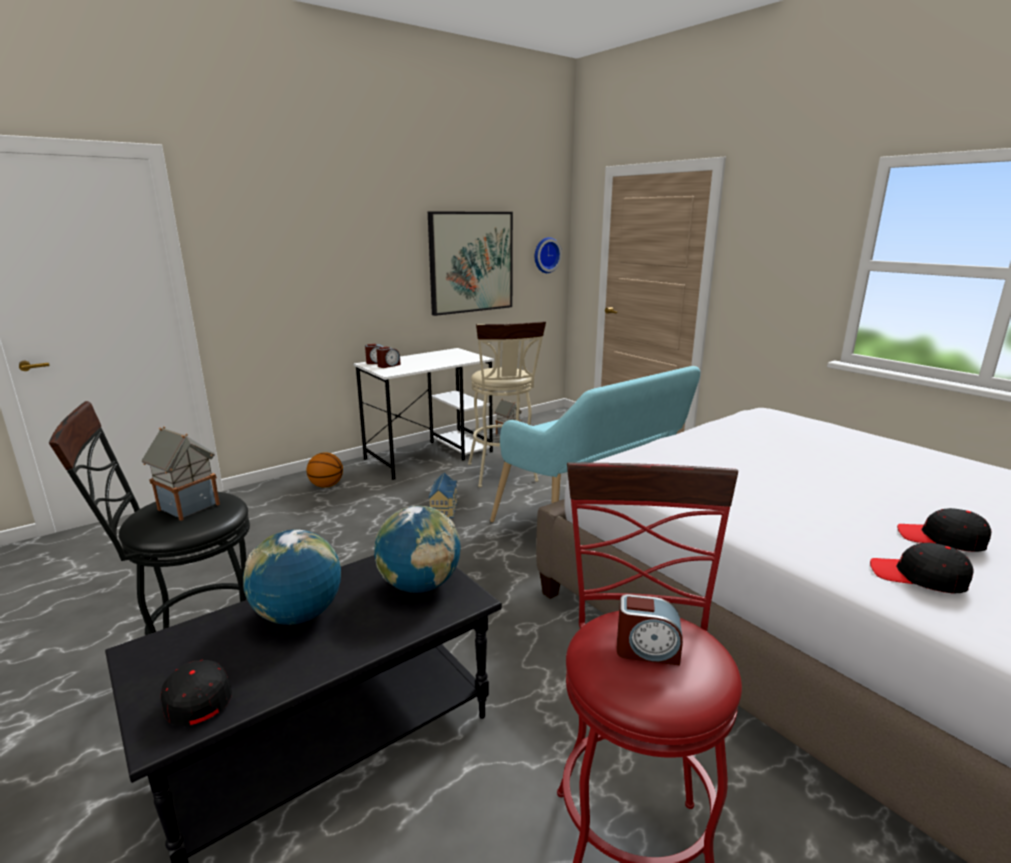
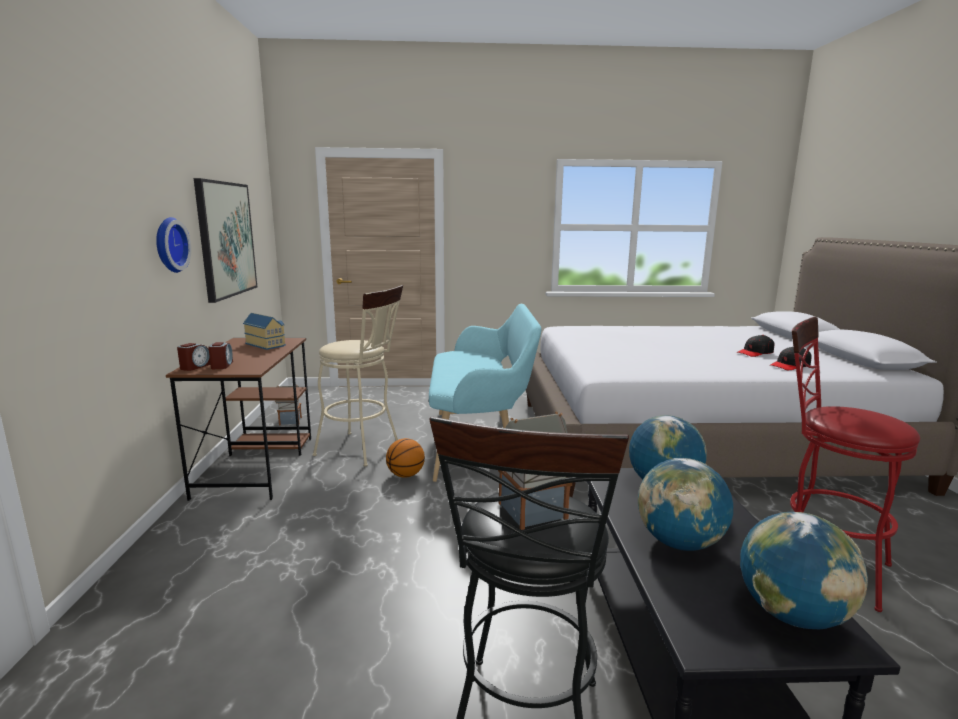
camera: 55 degrees left, 5 degrees down
black cap [161,660,232,726] -> globe [740,512,868,629]
basketball [307,452,343,488] -> basketball moved to [386,438,425,478]
white desk [353,348,494,480] -> brown desk [166,338,311,501]
toy house [428,473,458,518] -> toy house moved to [243,313,286,350]
wall clock [535,237,562,273] -> wall clock moved to [156,217,191,273]
alarm clock [617,594,683,666] -> none

